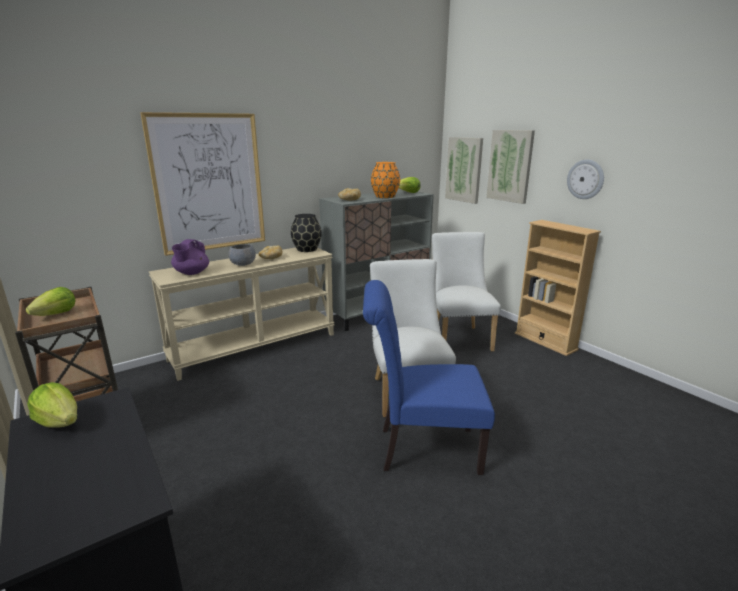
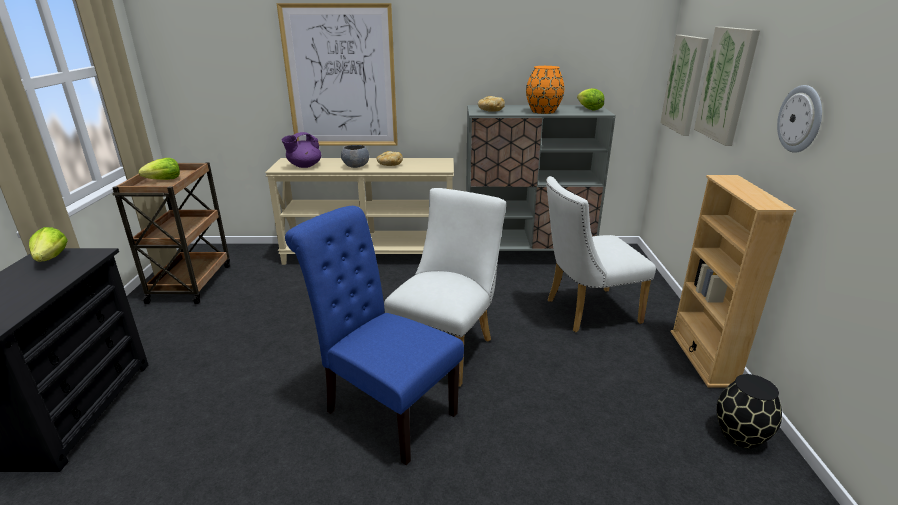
camera: 35 degrees right, 5 degrees up
black vase [291,214,322,252] -> black vase moved to [717,374,782,448]
white chair [432,232,501,352] -> white chair turned 135 degrees counterclockwise [546,176,656,332]

